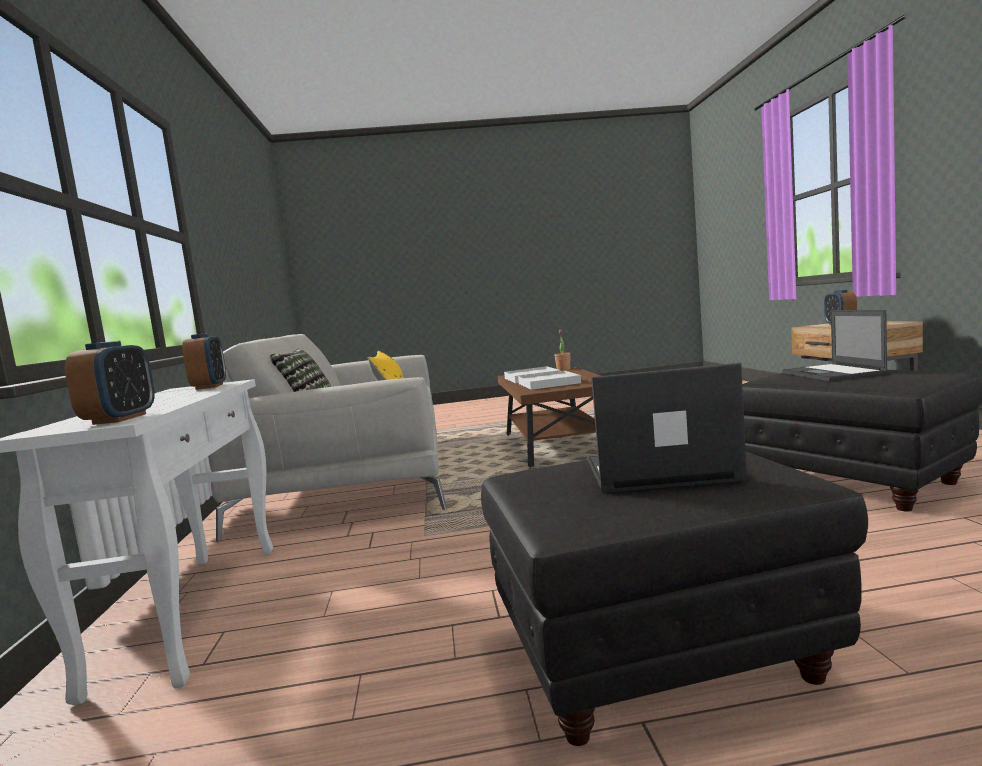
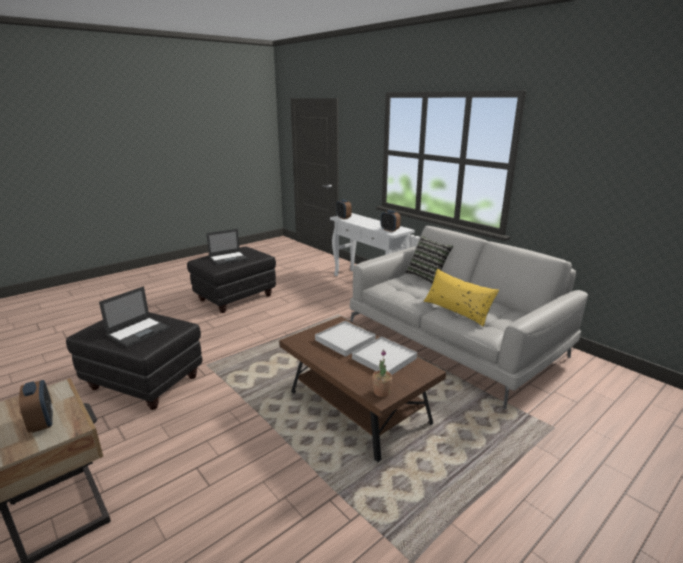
camera: 145 degrees right, 15 degrees up
laptop [782,310,888,381] -> laptop turned 75 degrees clockwise [99,286,170,347]

